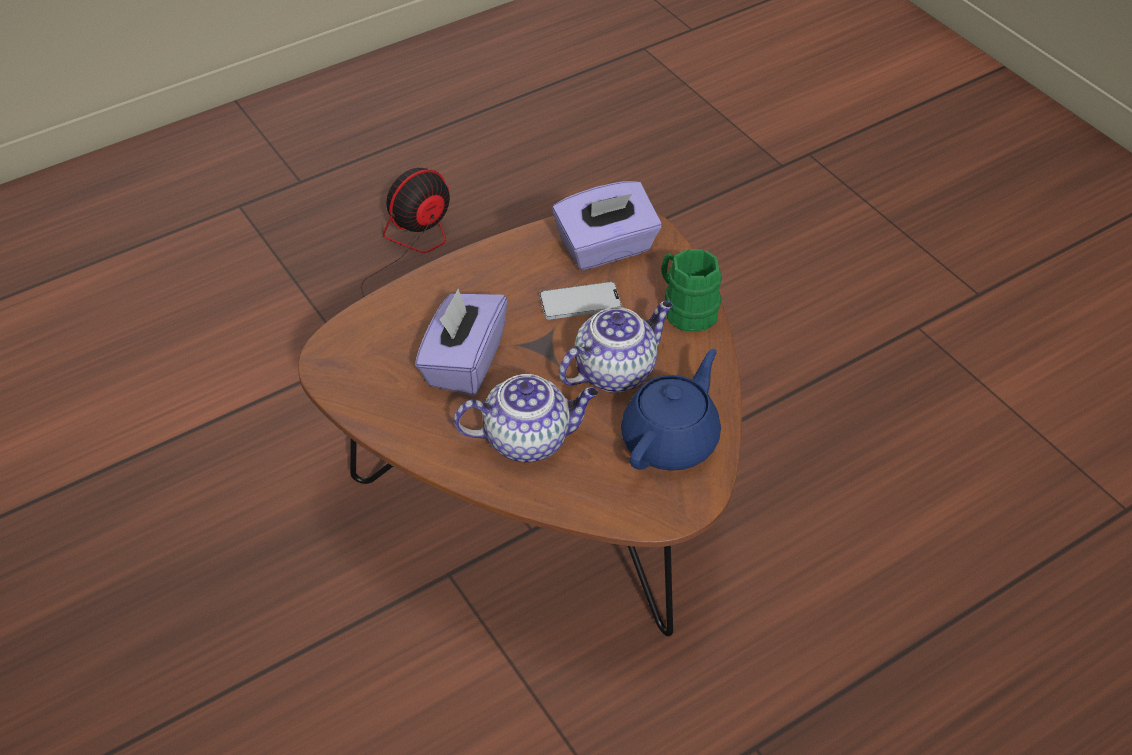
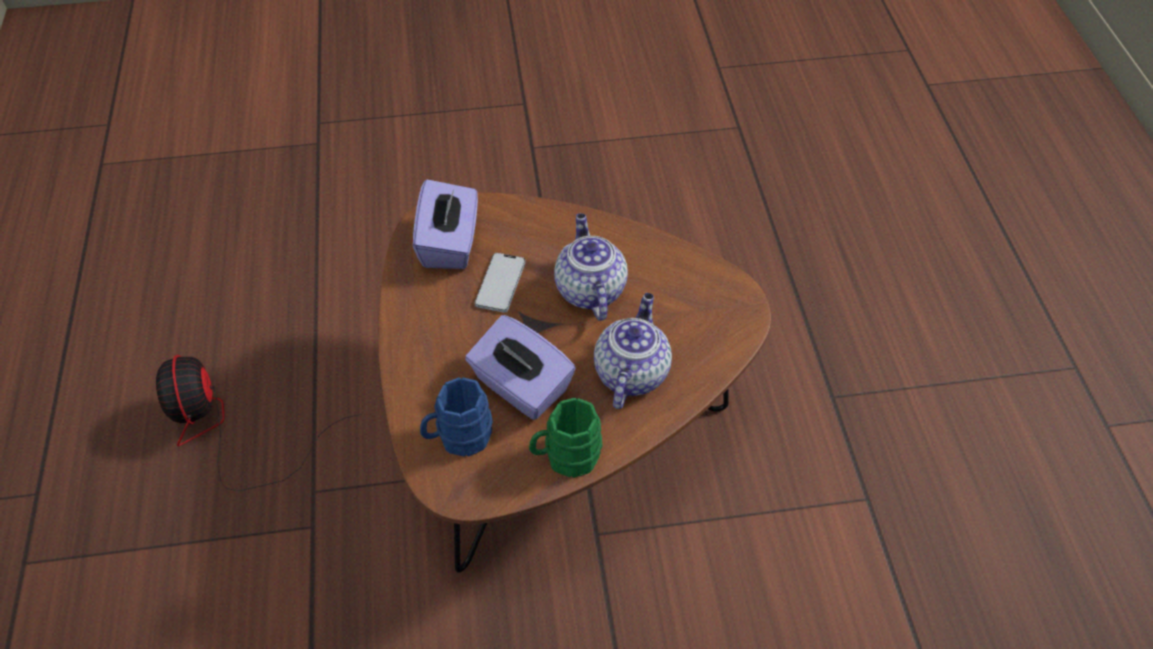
camera: 65 degrees left, 5 degrees up
blue teapot [621,349,721,471] -> none
green mug [661,249,722,331] -> green mug moved to [529,398,602,478]
none -> blue mug [420,377,493,456]

